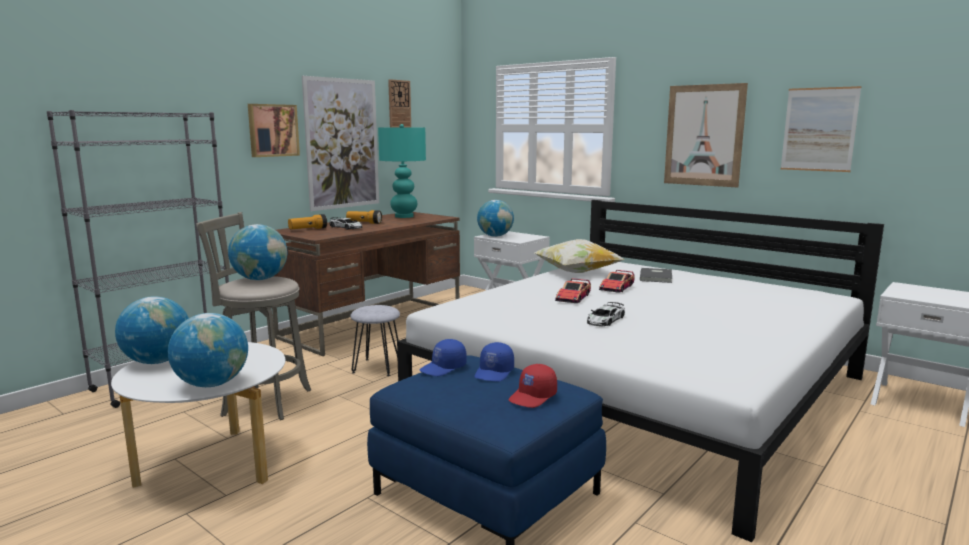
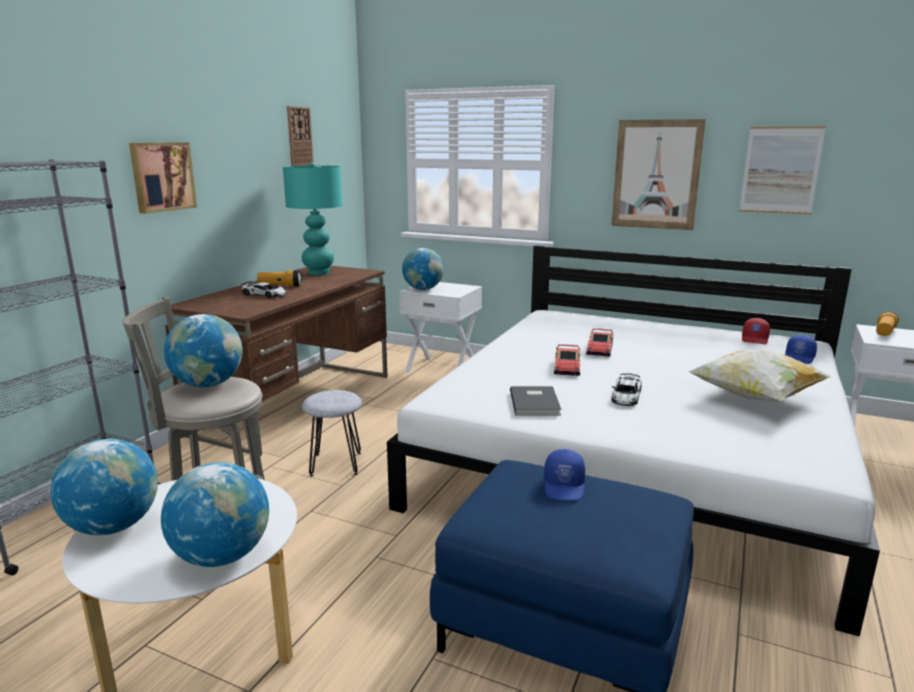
camera: 15 degrees left, 5 degrees up
flashlight [288,214,327,229] -> flashlight moved to [876,311,899,336]
picture [302,76,379,211] -> none
blue cap [420,339,467,376] -> blue cap moved to [785,335,817,364]
red cap [509,364,557,408] -> red cap moved to [742,318,770,344]
pillow [534,239,625,273] -> pillow moved to [688,349,831,402]
grey book [640,268,672,283] -> grey book moved to [510,386,561,416]

